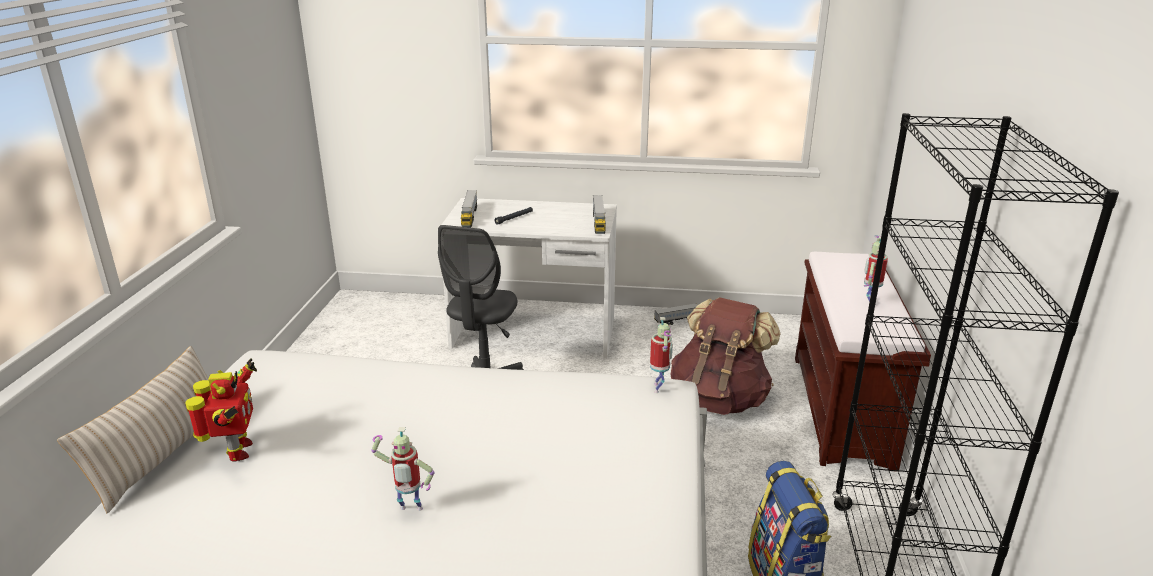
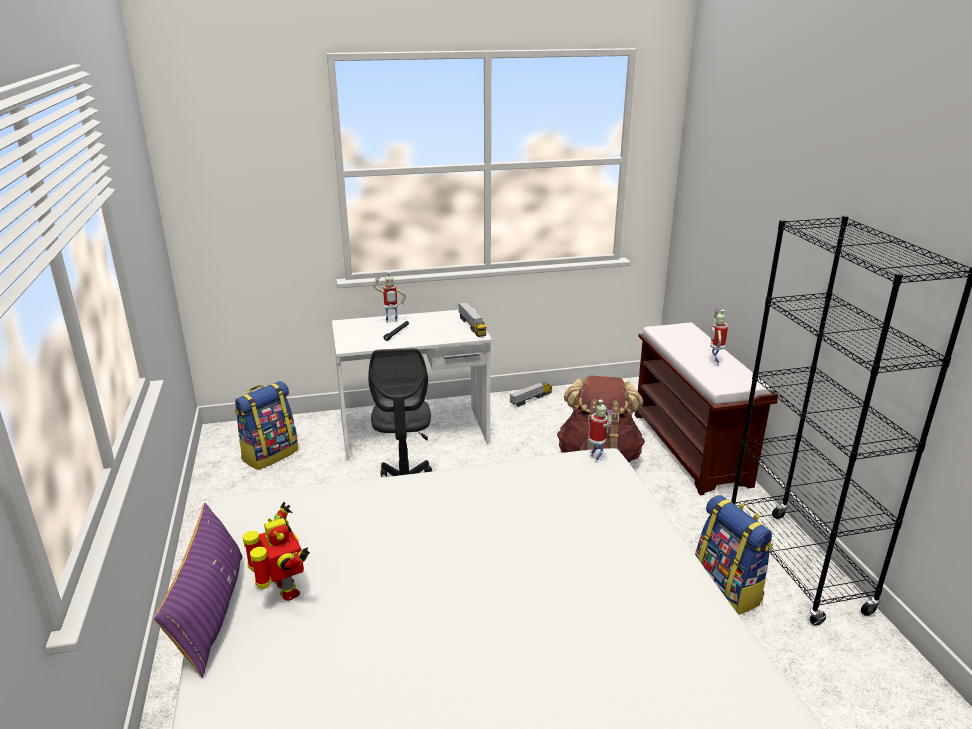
camera: 20 degrees left, 0 degrees up
beige pillow [57,346,208,513] -> purple pillow [154,503,243,678]
toy robot [371,427,435,511] -> toy robot moved to [374,272,406,323]
toy truck [461,190,477,228] -> none
none -> backpack [234,381,298,470]

